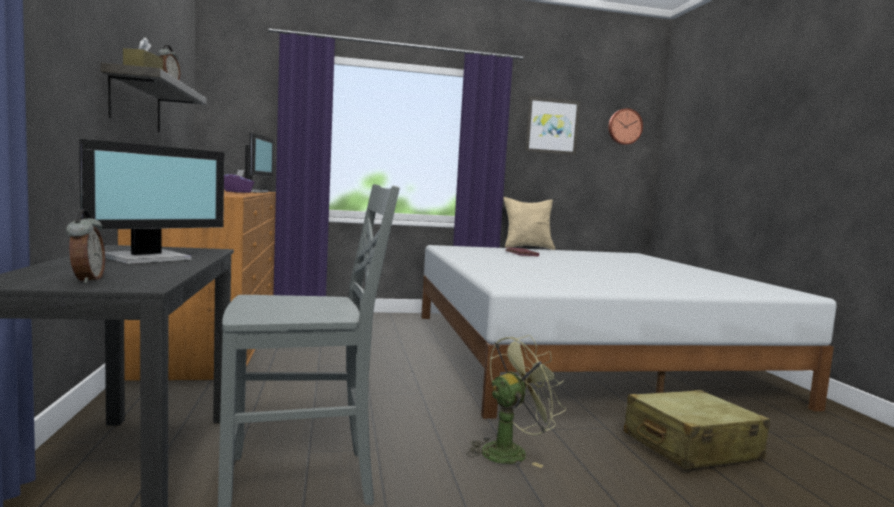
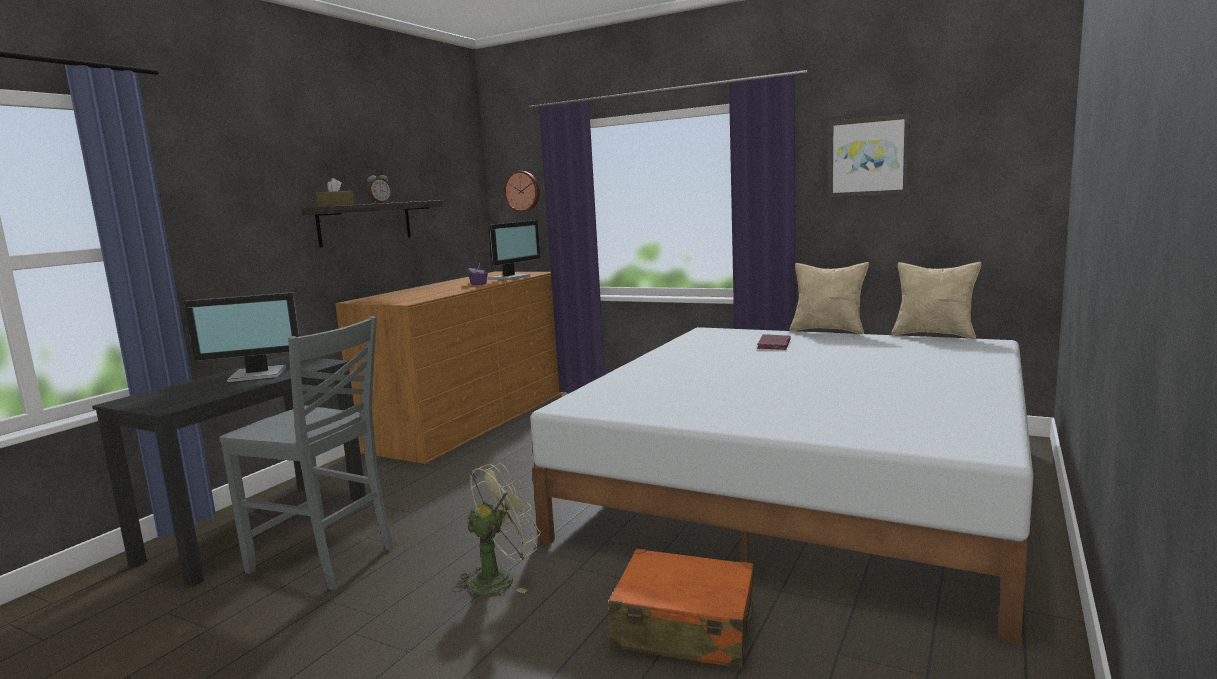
camera: 40 degrees right, 5 degrees up
alarm clock [66,209,105,284] -> none
green fan [467,335,566,468] -> green fan turned 45 degrees counterclockwise [452,463,541,595]
wall clock [608,108,643,145] -> wall clock moved to [503,171,540,212]
beige suitcase [624,390,770,470] -> orange suitcase [609,548,754,668]
none -> beige pillow [892,262,982,339]

